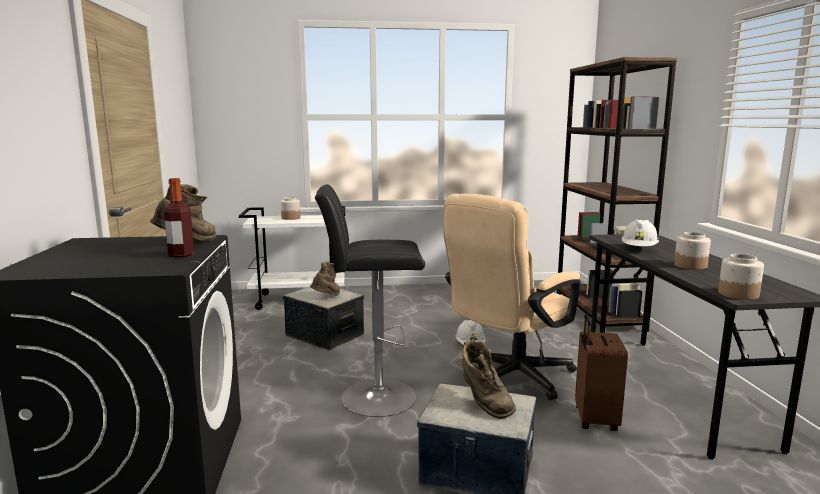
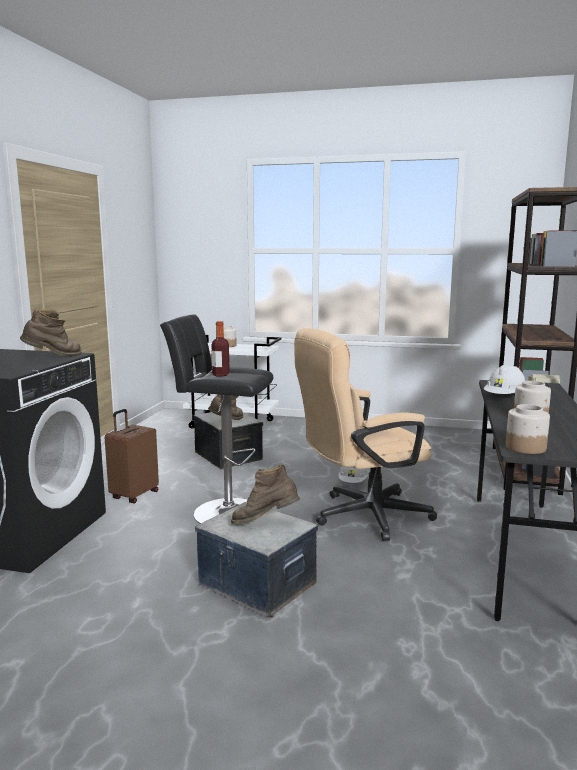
camera: 20 degrees right, 0 degrees up
bottle [164,178,194,258] -> bottle moved to [211,321,230,377]
brown boot [463,339,516,419] -> brown boot turned 90 degrees clockwise [231,464,300,524]
brown suitcase [575,314,628,431] -> brown suitcase moved to [105,409,159,503]

